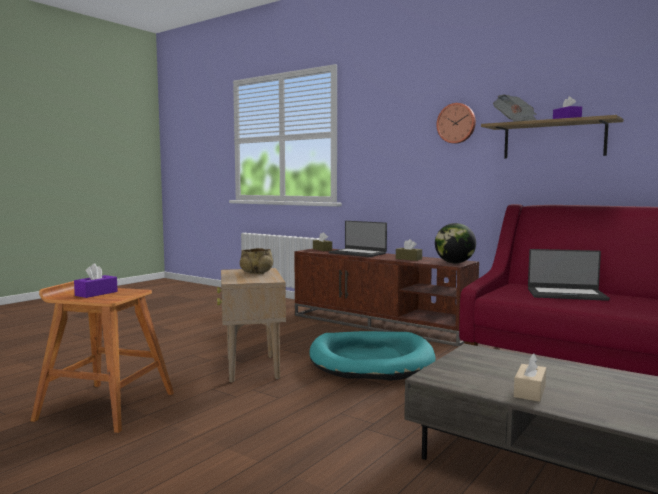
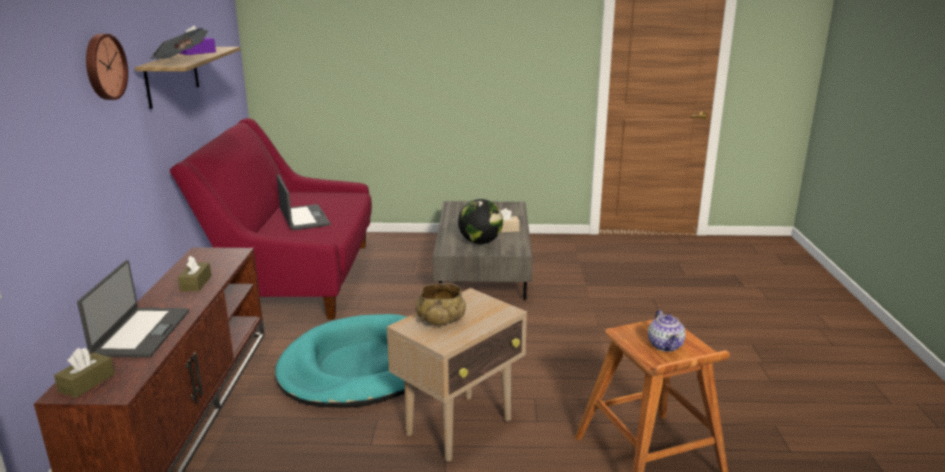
camera: 125 degrees left, 15 degrees up
purple tissue box [74,263,118,298] -> teapot [648,310,686,352]
globe [435,223,476,263] -> globe moved to [458,199,503,244]

